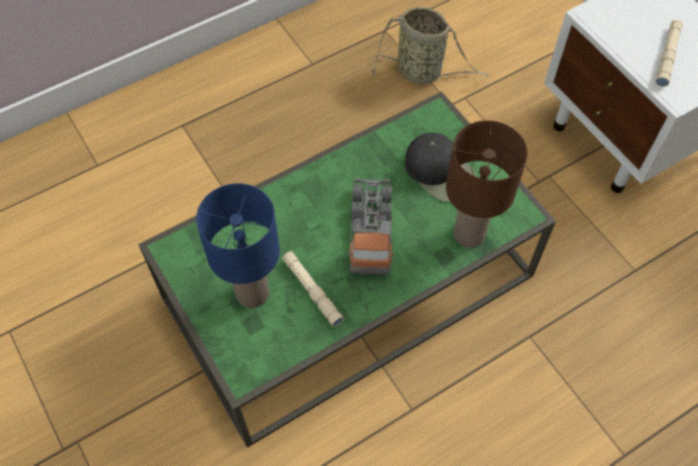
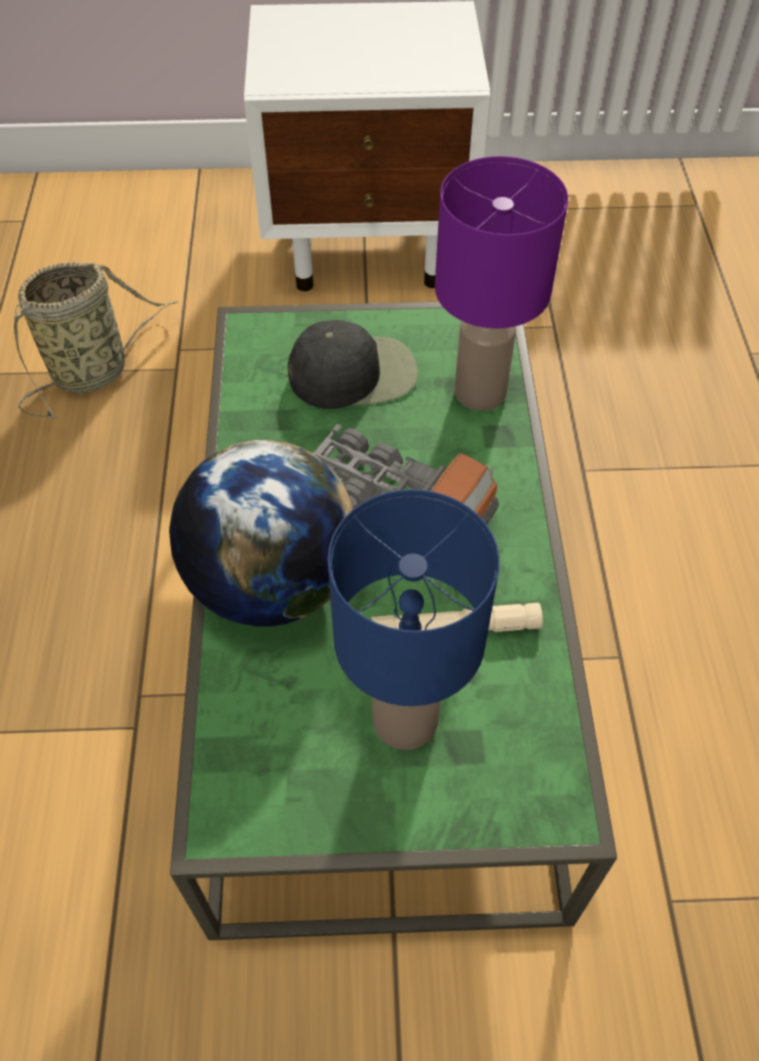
camera: 60 degrees left, 5 degrees down
brown table lamp [446,120,528,248] -> purple table lamp [435,156,568,411]
beige flashlight [656,20,683,87] -> none
none -> globe [169,440,354,627]

